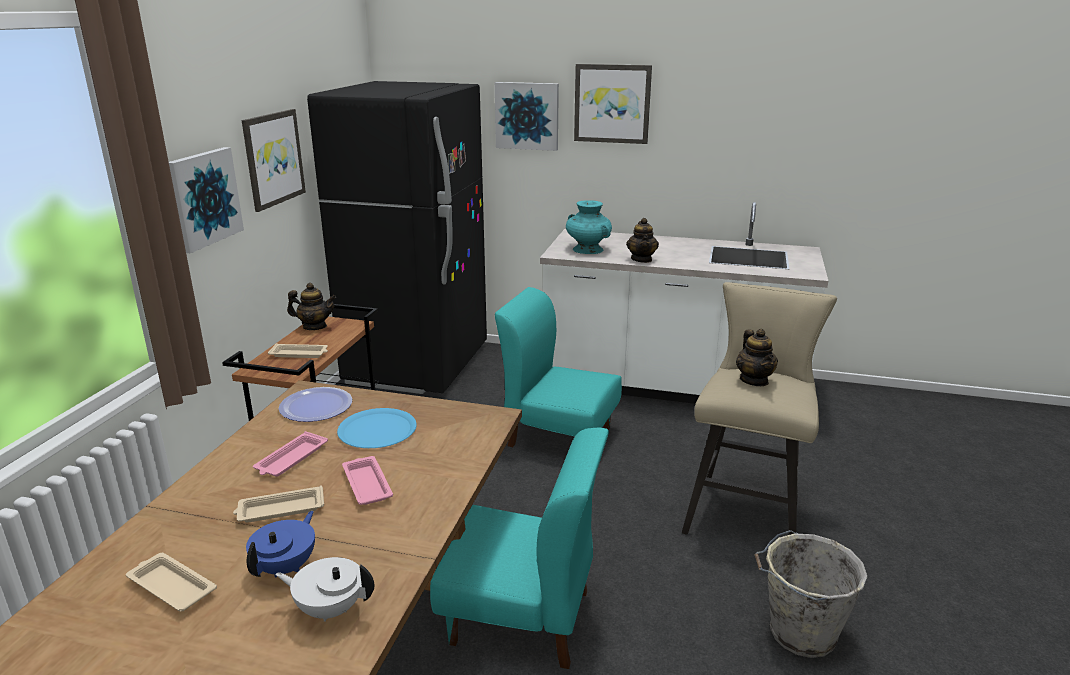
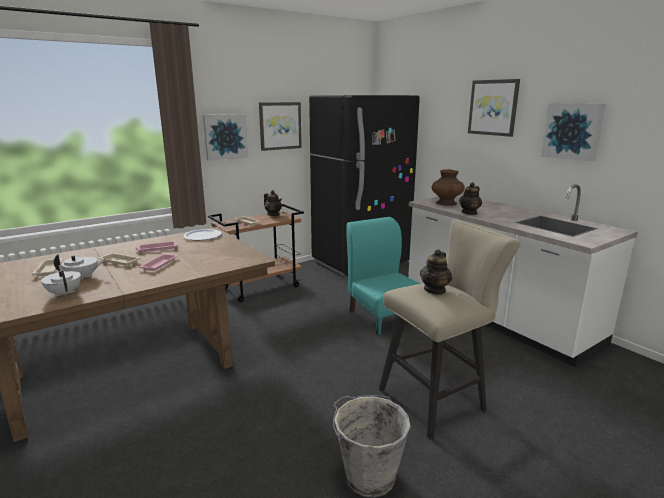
camera: 40 degrees right, 5 degrees down
blue teapot [246,511,315,577] -> white teapot [54,254,107,280]
blue plate [337,408,417,448] -> none
turquoise chair [430,427,609,669] -> none
picture [495,82,559,151] -> picture moved to [541,103,606,162]
turquoise vase [566,201,612,254] -> brown vase [432,169,465,206]

